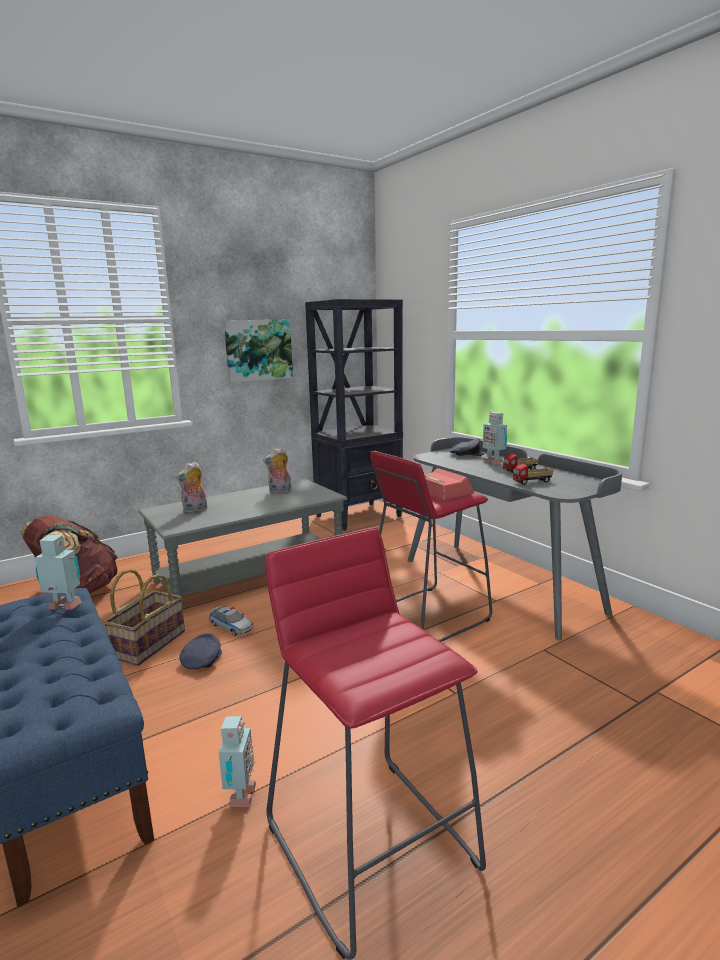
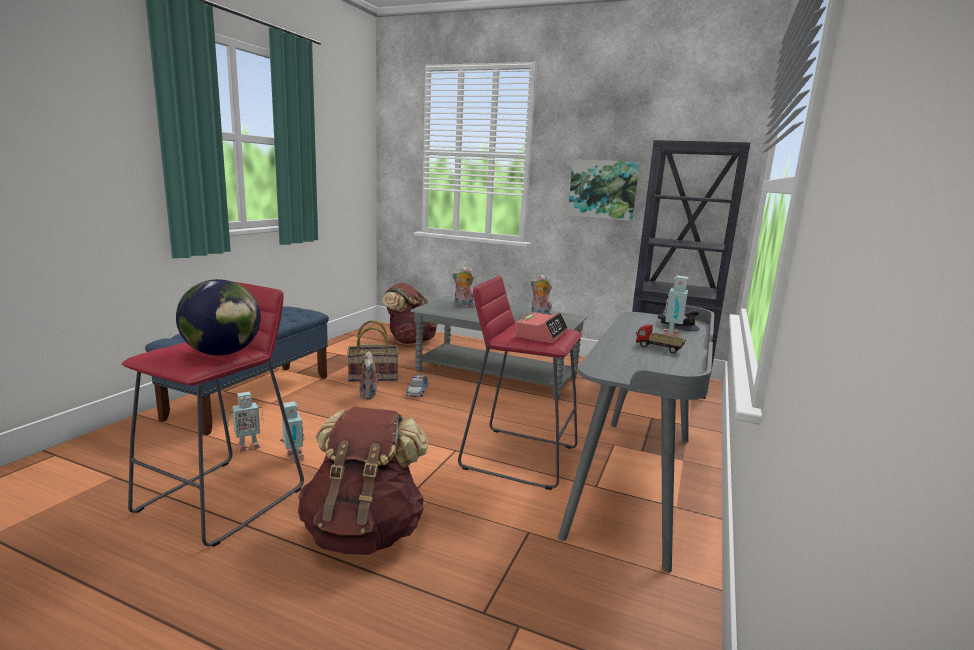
camera: 55 degrees right, 0 degrees up
toy robot [35,535,82,610] -> toy robot moved to [280,401,305,463]
grey cap [179,633,222,670] -> plush toy [359,351,380,399]
toy truck [513,464,553,485] -> none
none -> globe [176,279,261,356]
none -> brown backpack [298,407,428,555]

